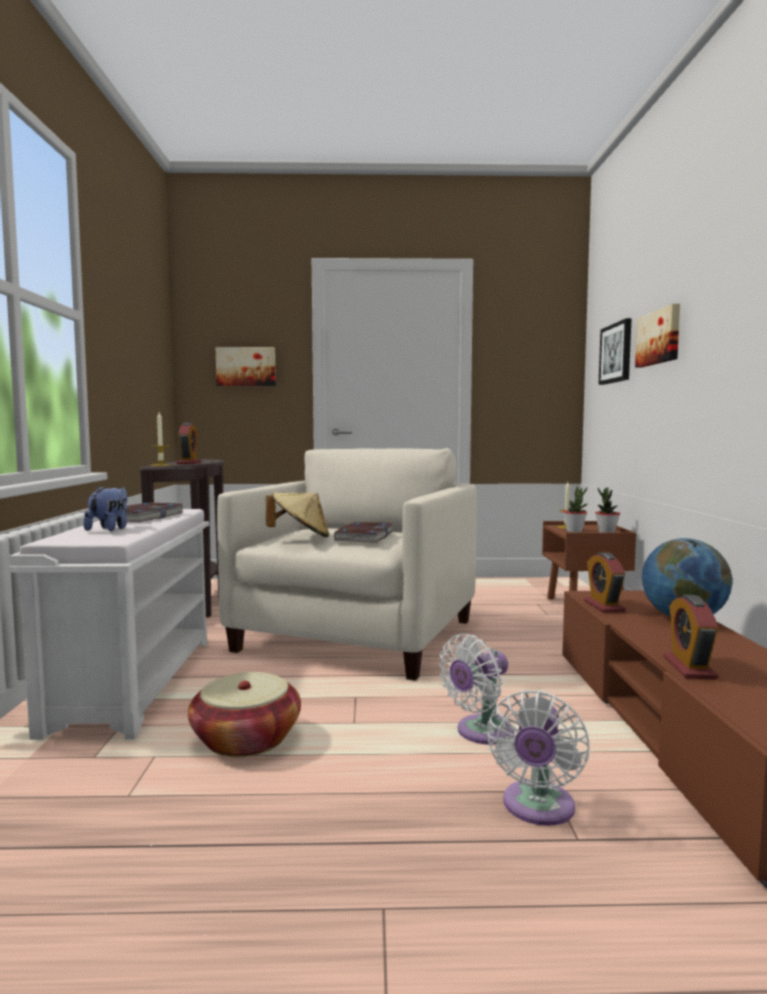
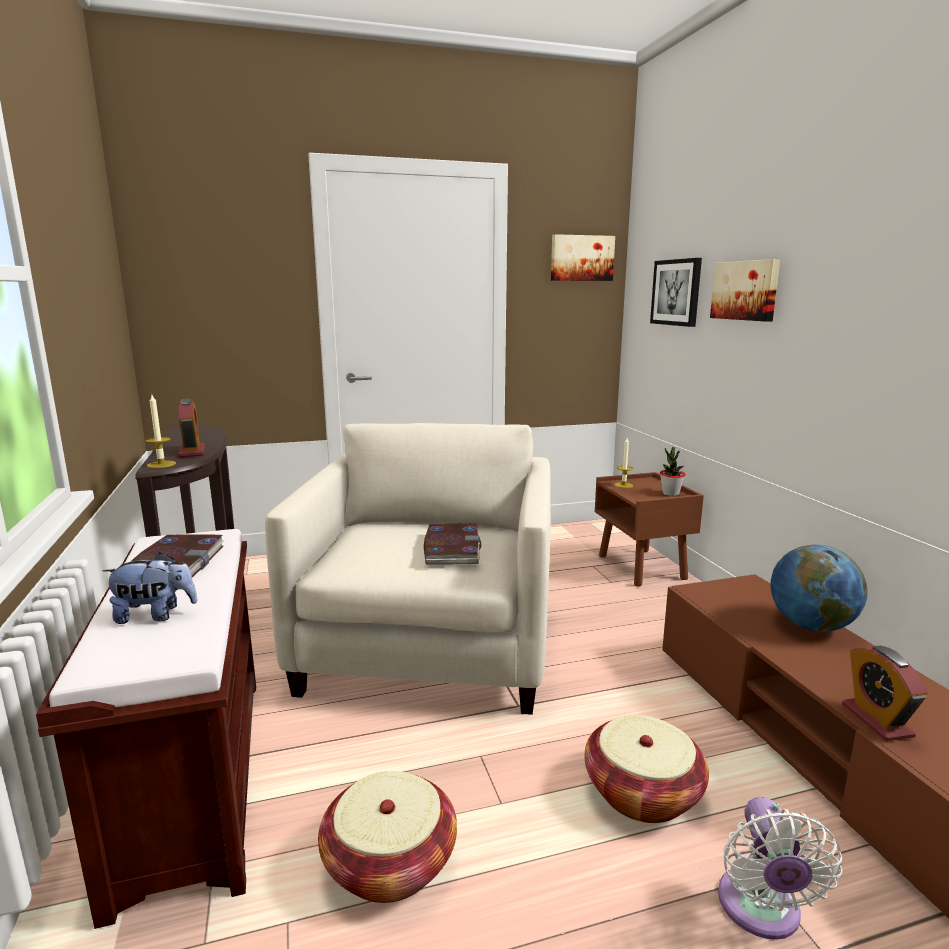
camera: 15 degrees left, 10 degrees up
white bench [9,509,209,740] -> brown bench [36,529,256,929]
plush toy [83,486,128,531] -> plush toy turned 90 degrees clockwise [102,553,198,624]
picture [216,347,276,386] -> picture moved to [551,234,615,281]
beige hat [266,492,329,537] -> none
white fan [438,634,514,745] -> basket [584,715,709,823]
potted plant [563,487,588,532] -> none
alarm clock [584,552,625,613] -> none

